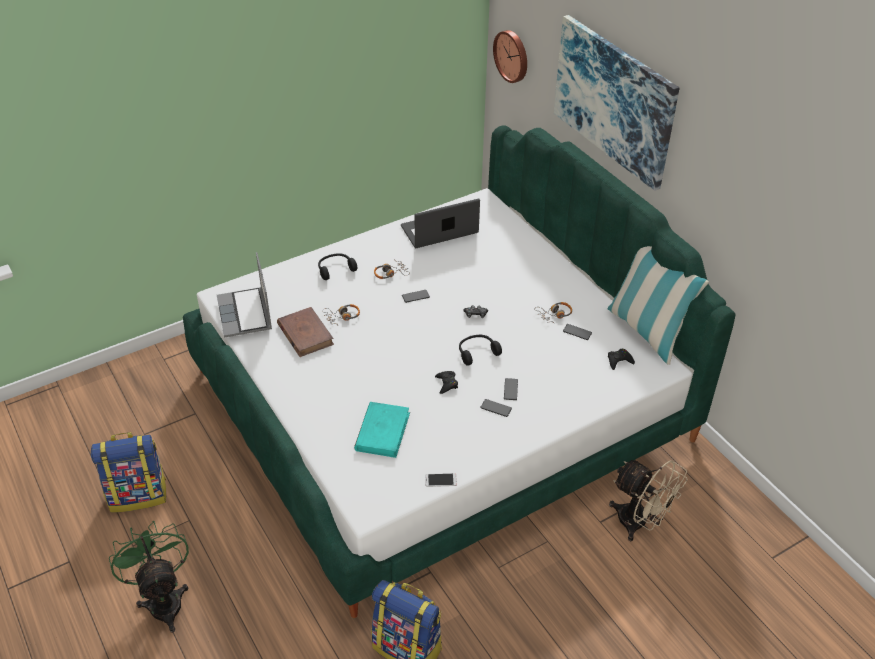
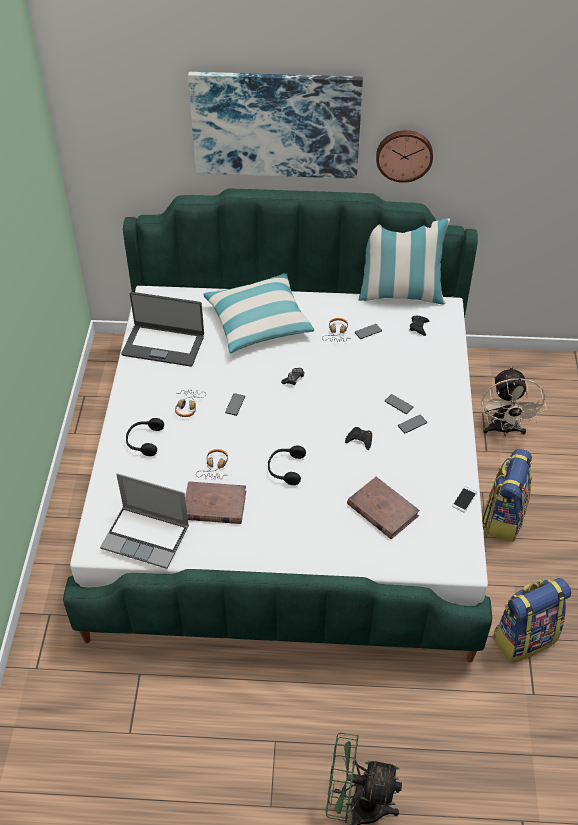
camera: 55 degrees left, 5 degrees up
backpack [91,432,166,513] -> backpack moved to [482,449,532,542]
turquoise book [354,402,410,458] -> brown book [347,477,420,539]
laptop [401,199,480,248] -> laptop turned 90 degrees counterclockwise [121,292,204,367]
black headphones [459,335,502,366] -> black headphones moved to [268,446,306,485]
wall clock [493,30,527,83] -> wall clock moved to [376,130,433,183]
beige fan [609,460,688,541] -> beige fan turned 105 degrees clockwise [482,367,547,436]
none -> pillow [203,273,314,353]

